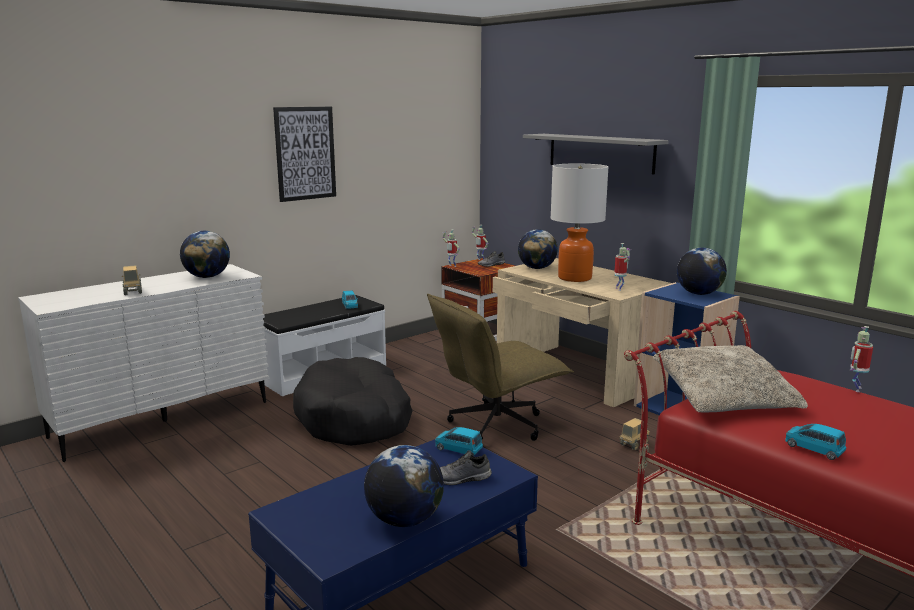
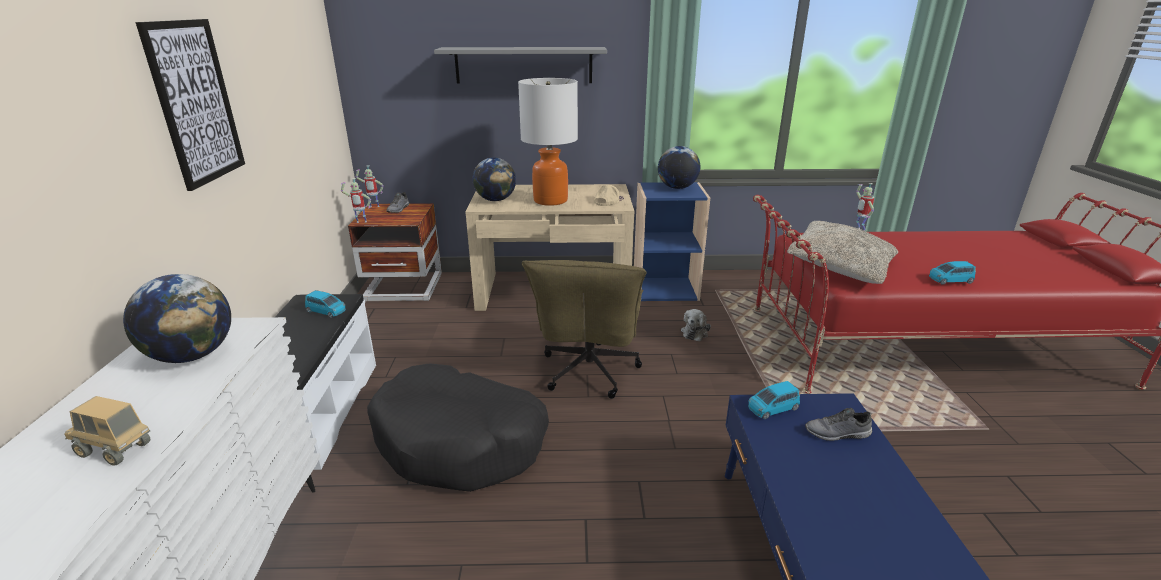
camera: 50 degrees left, 10 degrees up
globe [364,445,444,527] -> none
grey shoe [440,452,491,485] -> grey shoe turned 60 degrees clockwise [805,408,872,441]
toy robot [614,243,630,291] -> beige cap [594,185,624,206]
toy truck [619,418,650,450] -> plush toy [681,309,711,342]

